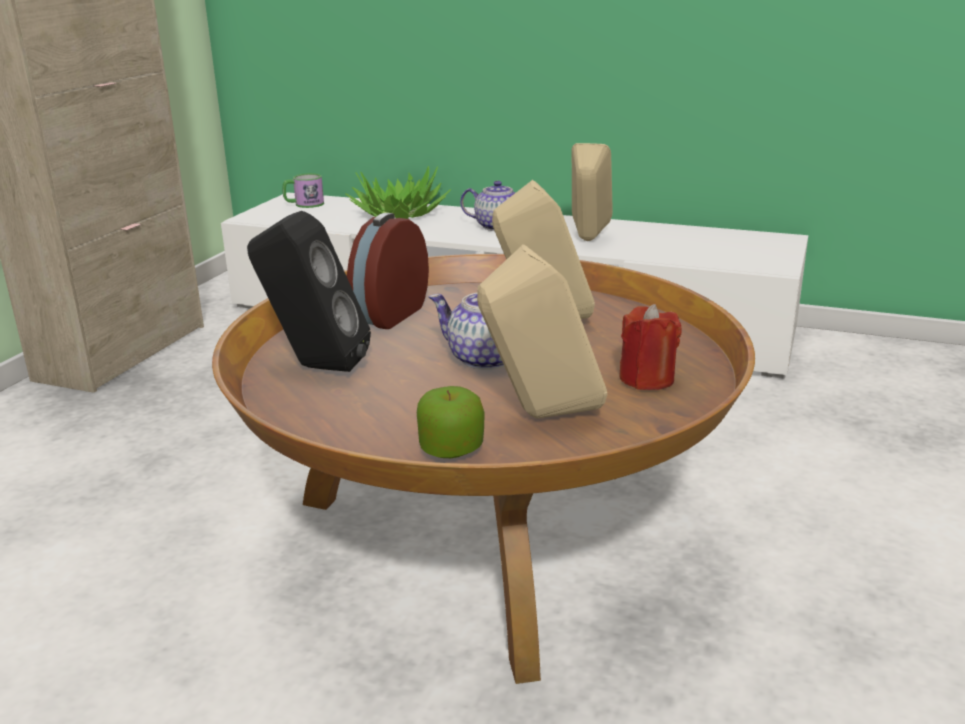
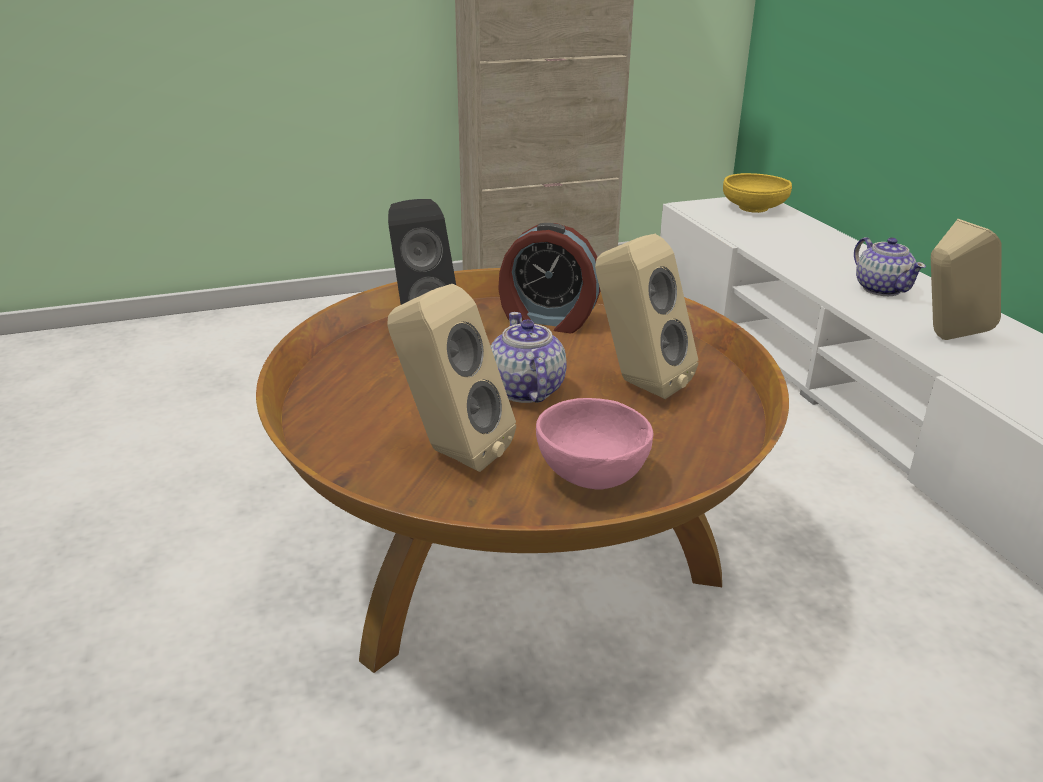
camera: 50 degrees right, 5 degrees up
mug [283,173,324,208] -> yellow bowl [723,173,792,213]
potted plant [346,166,451,219] -> none
alarm clock [347,213,429,329] -> alarm clock turned 150 degrees counterclockwise [498,223,600,333]
apple [417,386,484,458] -> none
red candle [619,304,681,390] -> pink bowl [536,398,654,490]

